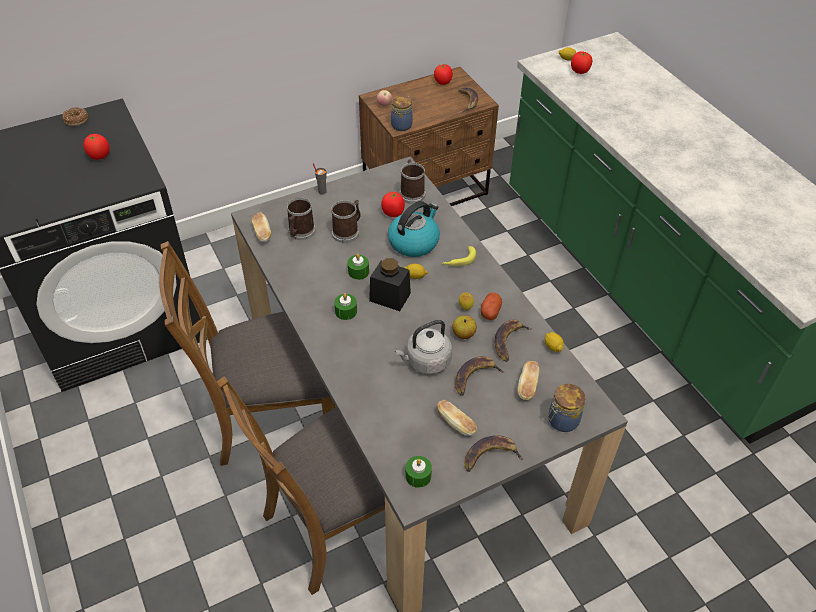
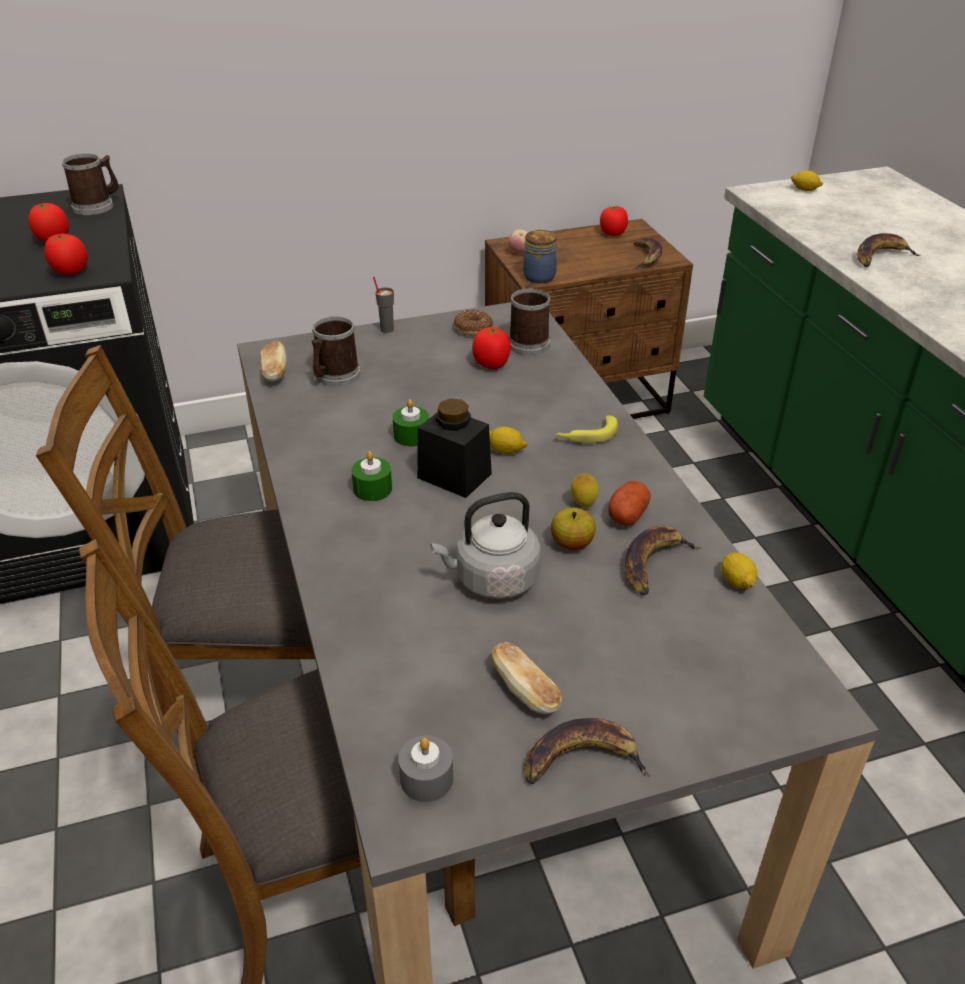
camera: 10 degrees right, 10 degrees down
donut [62,108,88,126] -> donut moved to [454,309,493,336]
mug [331,200,360,243] -> mug moved to [62,153,118,215]
kettle [388,201,440,257] -> none
green candle [405,456,432,488] -> grey candle [398,735,453,802]
banana [455,356,504,396] -> banana moved to [857,233,920,267]
bread [517,361,540,400] -> none
jar [548,384,585,432] -> none
tomato [571,51,592,74] -> tomato moved to [44,234,88,275]

